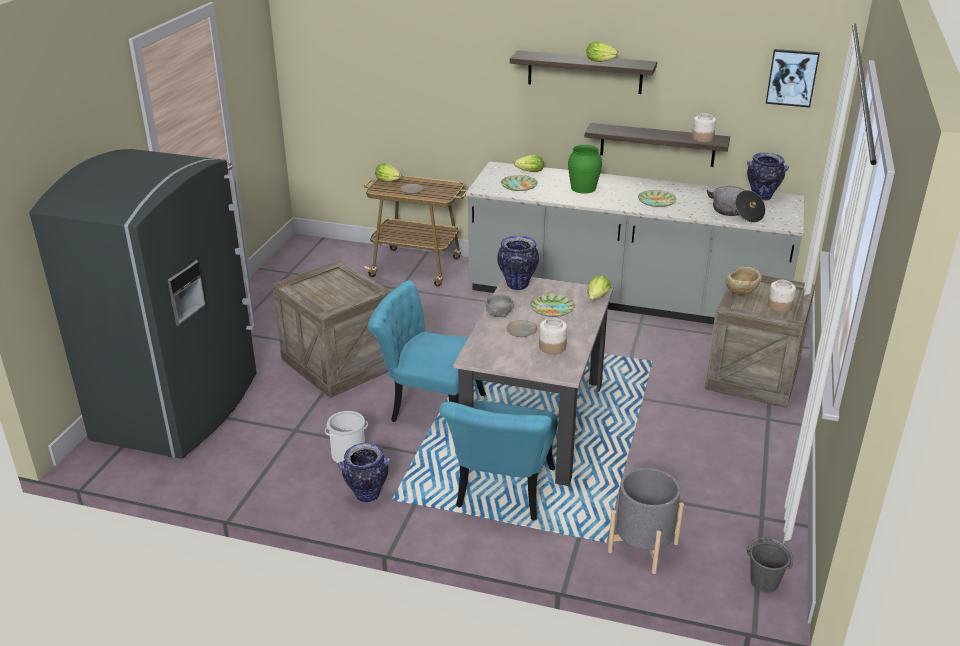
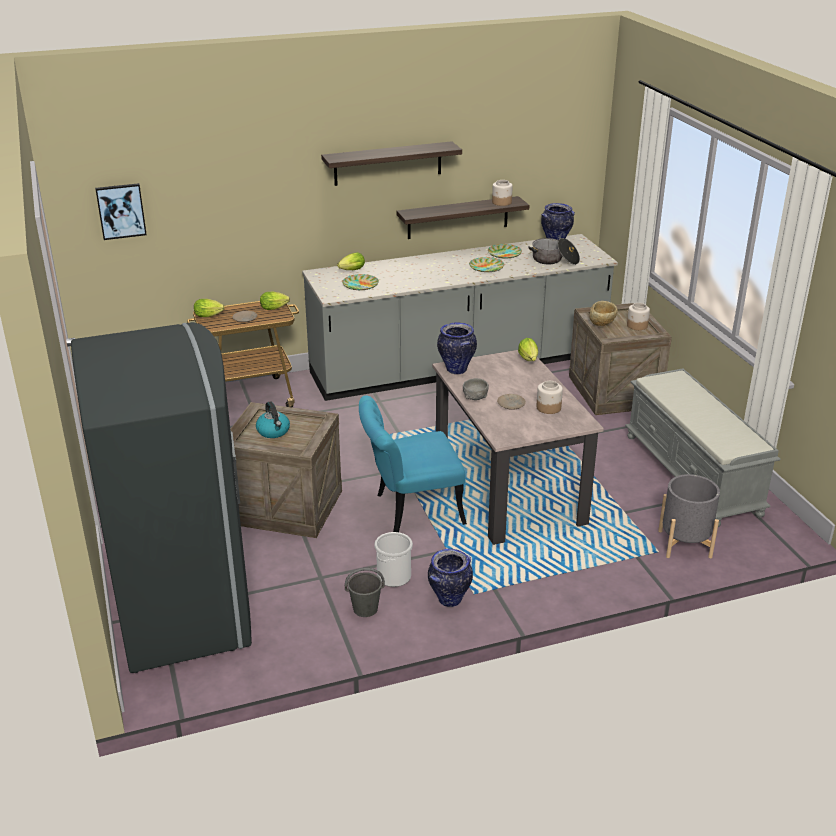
camera: 35 degrees left, 0 degrees up
turquoise chair [439,401,558,521] -> none
plate [530,293,575,317] -> plate moved to [488,244,522,258]
green vase [568,145,602,194] -> none
lettuce [586,41,618,62] -> lettuce moved to [260,292,290,310]
grey bucket [747,537,793,593] -> grey bucket moved to [345,568,385,617]
picture [766,49,820,108] -> picture moved to [95,183,147,240]
none -> kettle [256,402,290,438]
none -> grey bench [625,368,781,527]

